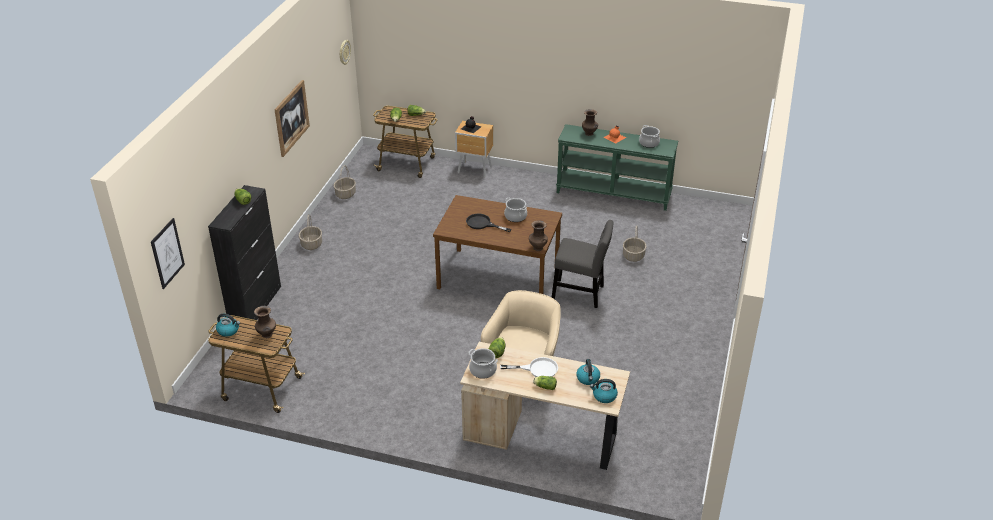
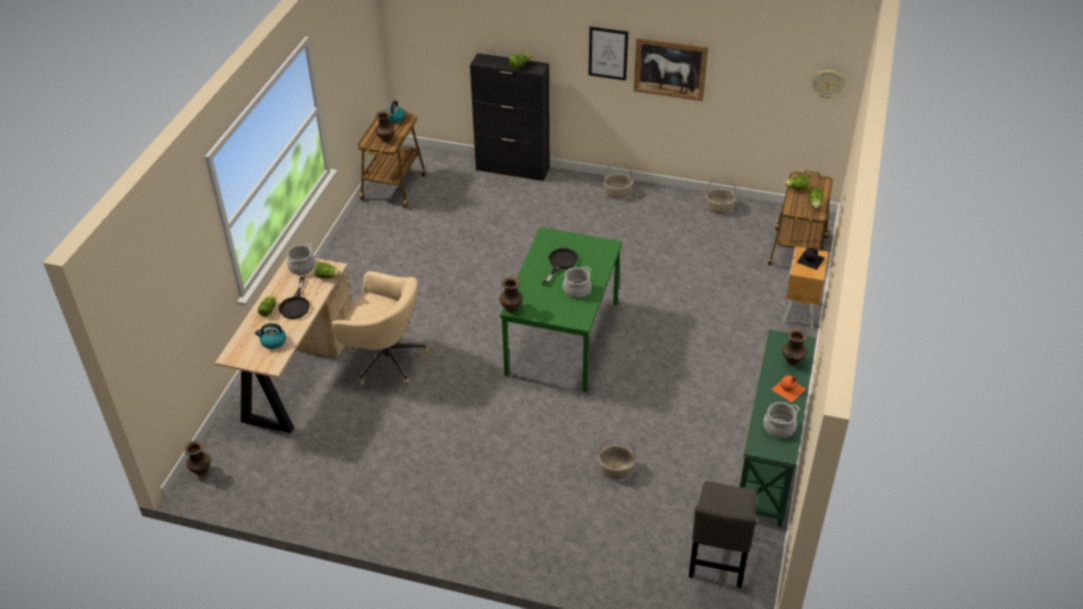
camera: 90 degrees right, 5 degrees up
picture [151,218,185,289] -> picture moved to [589,26,628,81]
brown dining table [433,195,562,294] -> green dining table [500,227,622,392]
white frying pan [500,357,558,377] -> black frying pan [279,277,310,319]
grey chair [552,220,613,308] -> grey chair moved to [689,481,757,588]
kettle [590,379,618,403] -> none
none -> brown vase [184,440,211,475]

